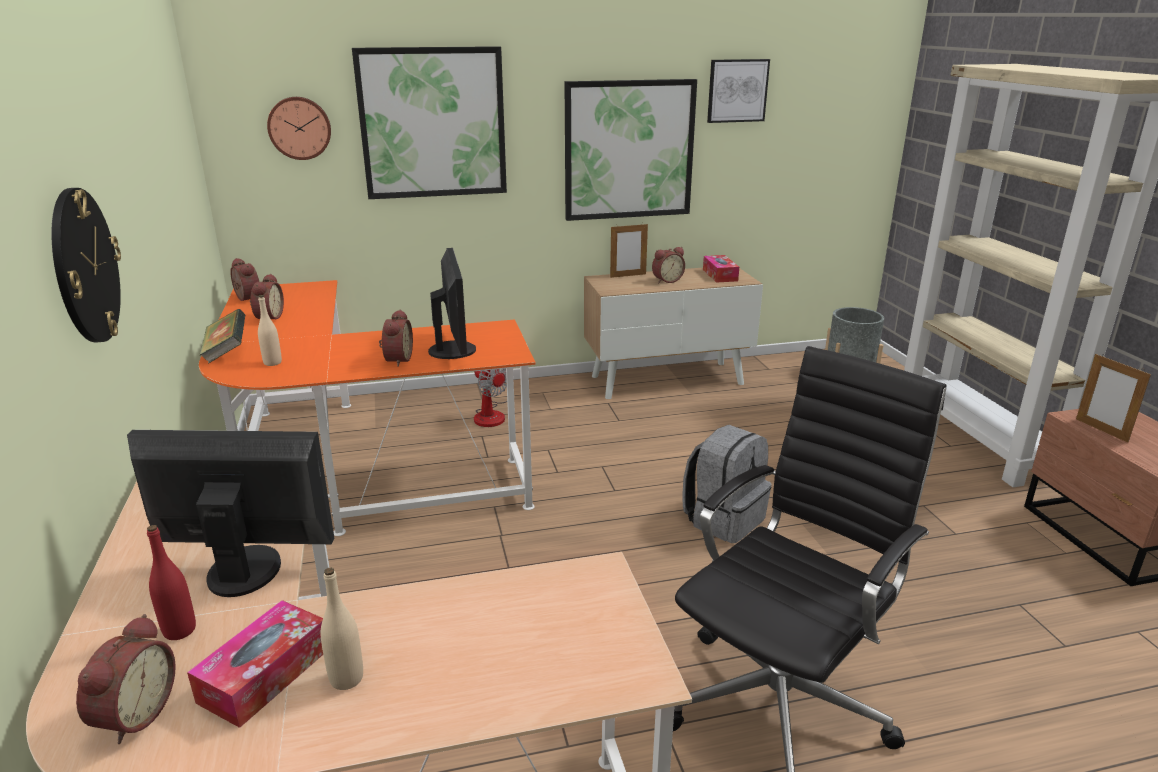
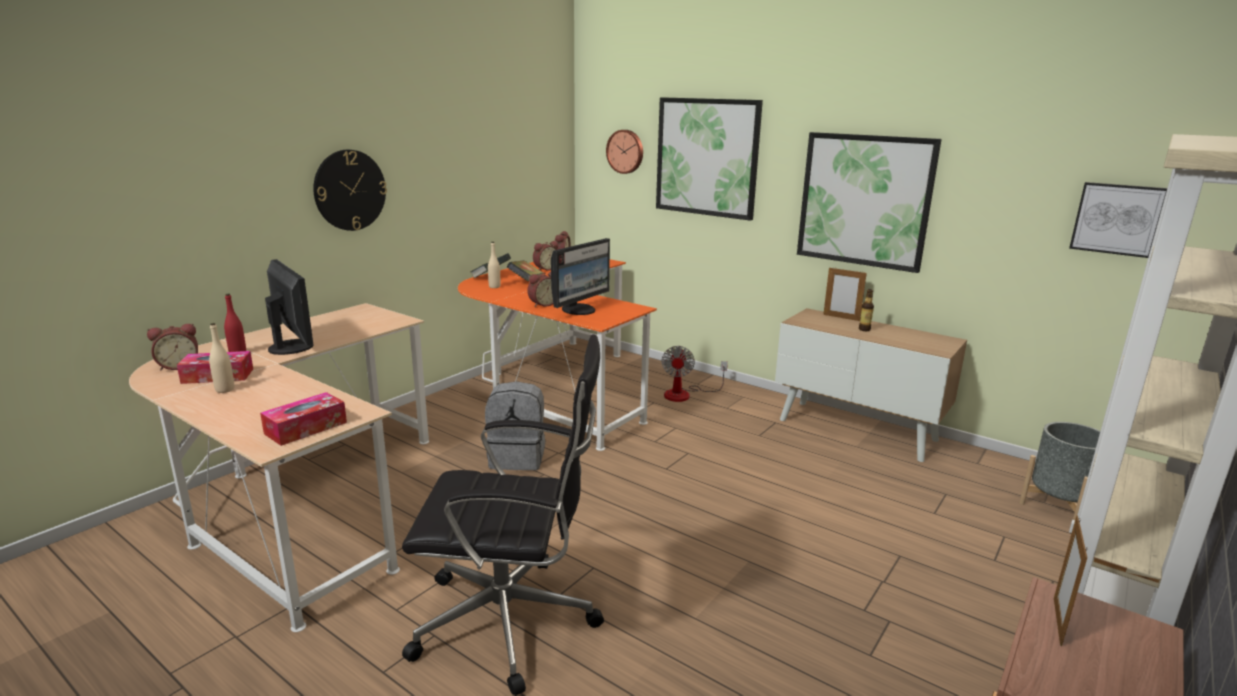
camera: 50 degrees right, 5 degrees down
alarm clock [652,247,685,283] -> bottle [859,289,874,331]
grey backpack [682,425,772,543] -> grey backpack moved to [485,381,545,470]
tissue box [703,255,739,283] -> tissue box moved to [260,392,347,446]
picture [707,59,770,123] -> picture moved to [1069,182,1167,258]
none -> book [507,260,543,281]

